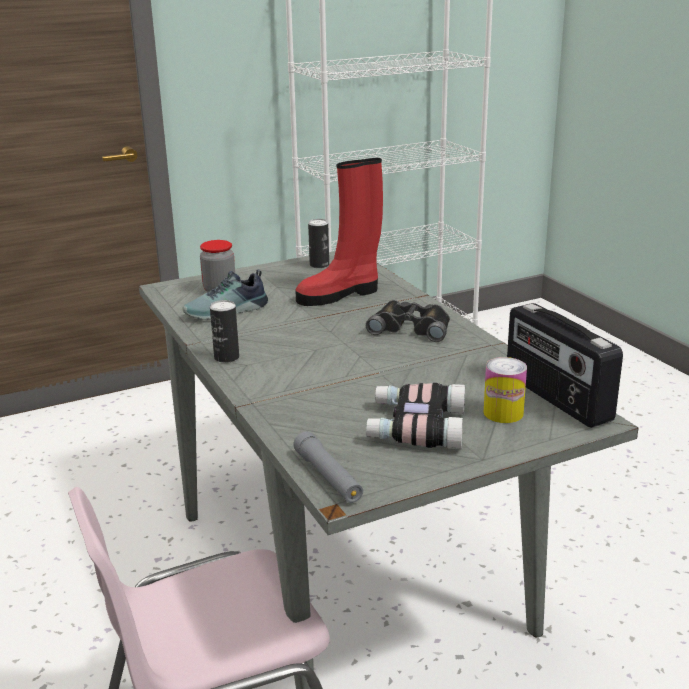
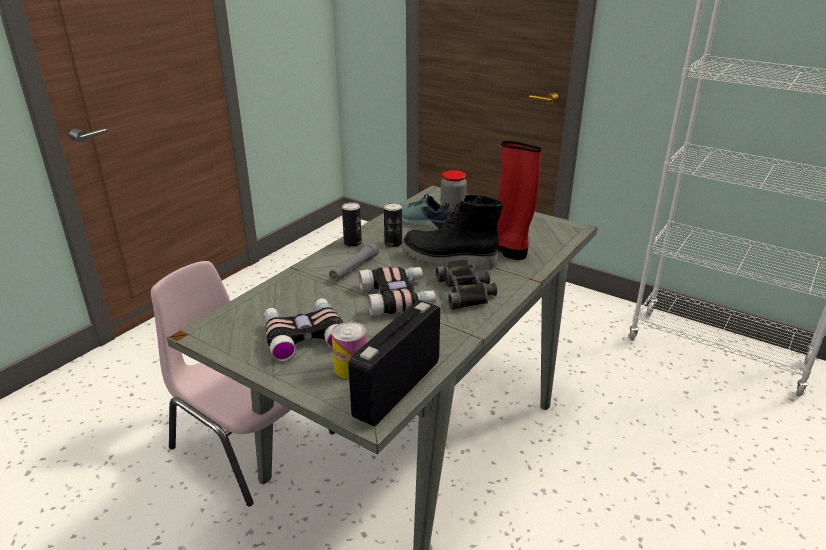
camera: 60 degrees right, 5 degrees up
grey flashlight [293,431,363,503] -> grey flashlight moved to [329,243,379,281]
can [308,219,329,268] -> can moved to [384,202,402,247]
none -> binoculars [359,267,436,317]
none -> black boot [402,195,503,270]

